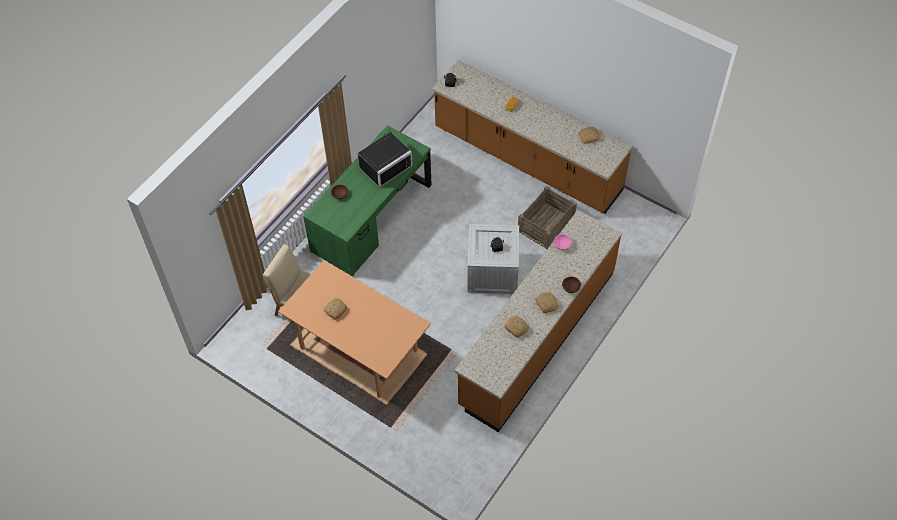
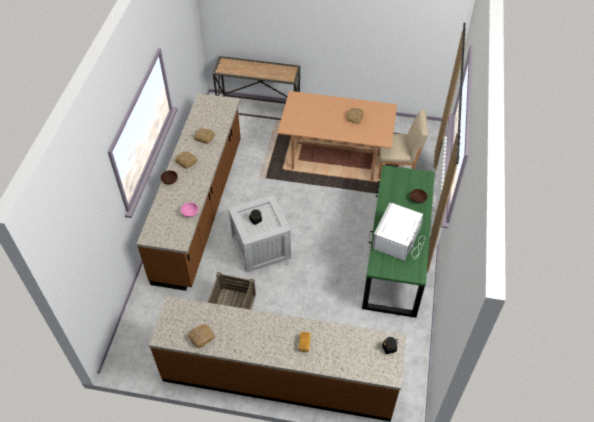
camera: 155 degrees right, 5 degrees down
black microwave [358,132,413,187] -> white microwave [372,202,425,261]
none -> console table [212,56,301,120]

